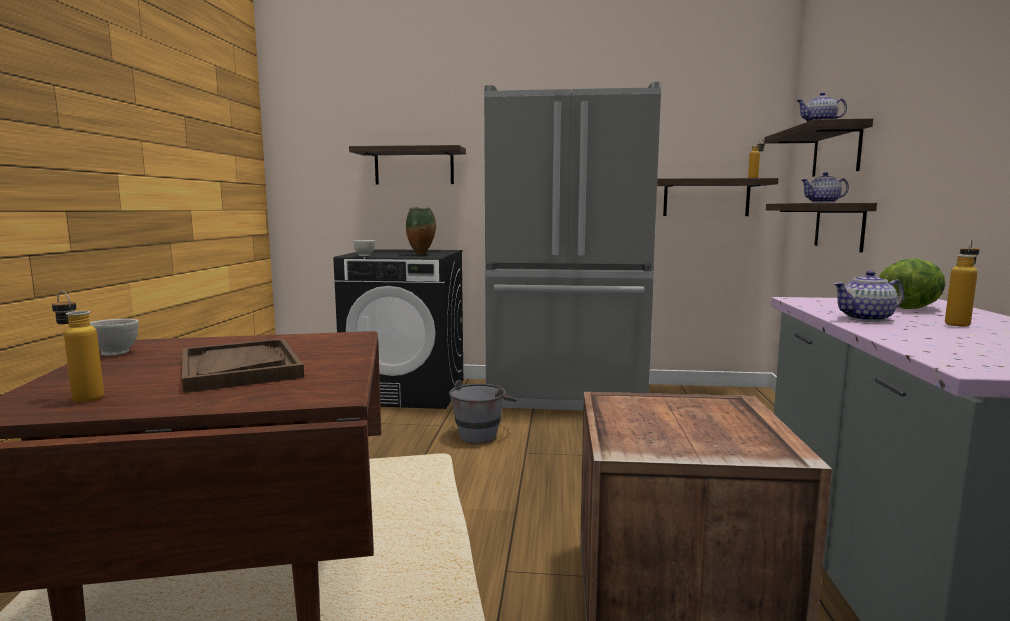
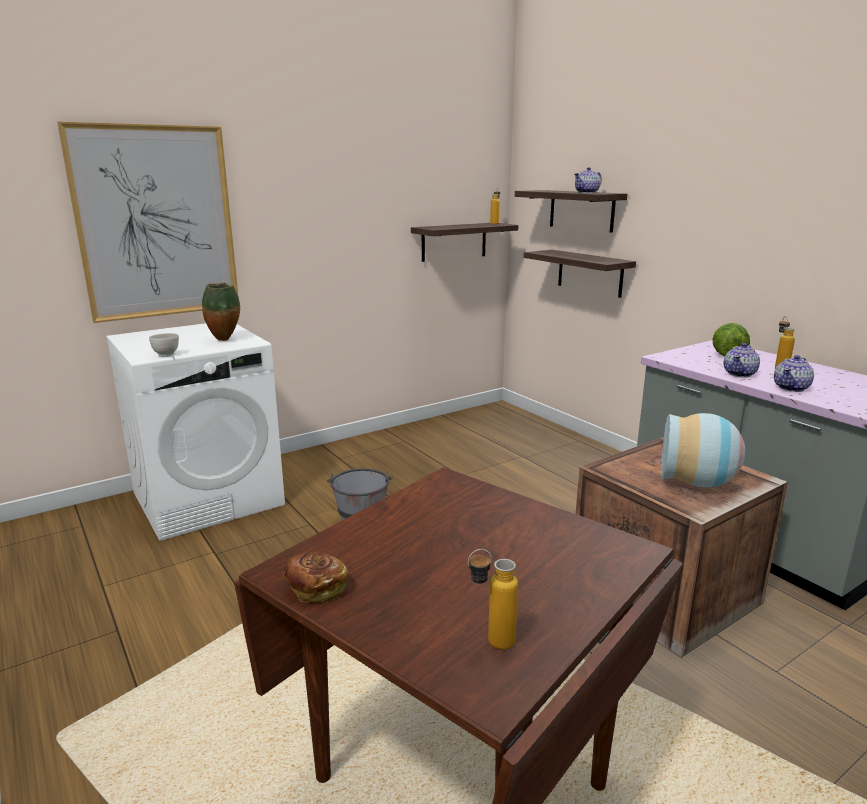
camera: 40 degrees left, 10 degrees up
white bowl [90,319,138,355] -> bread [283,553,348,603]
brown tray [182,339,304,393] -> none
black washing machine [333,249,463,409] -> white washing machine [106,323,285,541]
shelf [349,145,466,184] -> picture [57,121,238,323]
grey fridge [484,82,662,410] -> none
teapot [801,172,849,203] -> teapot moved to [774,355,814,392]
none -> vase [661,413,745,488]

